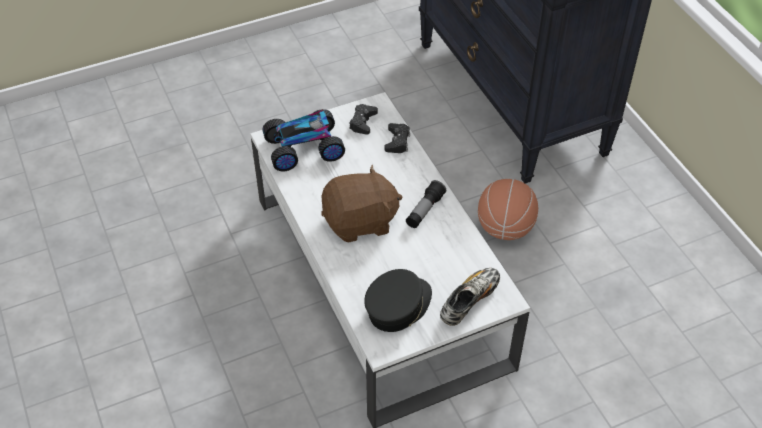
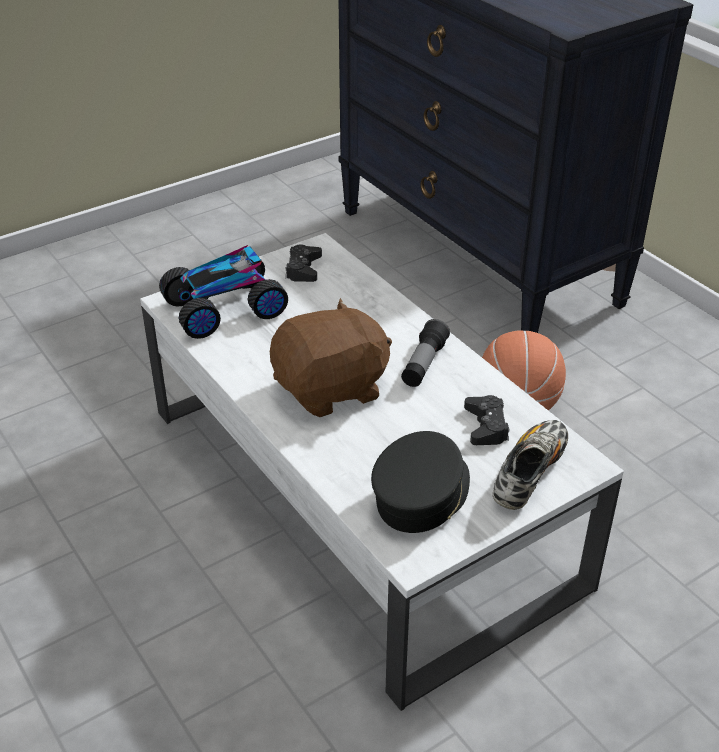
camera: 10 degrees left, 10 degrees down
black game controller [385,123,410,153] -> black game controller moved to [464,395,509,445]

